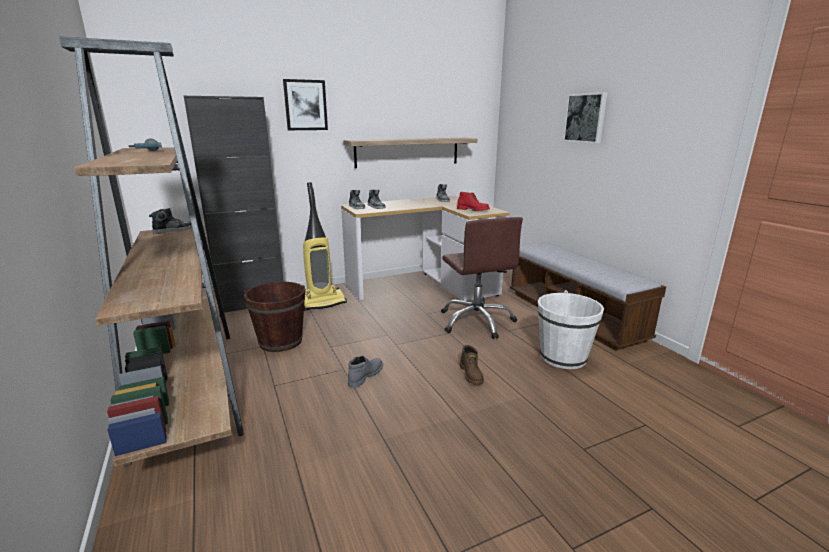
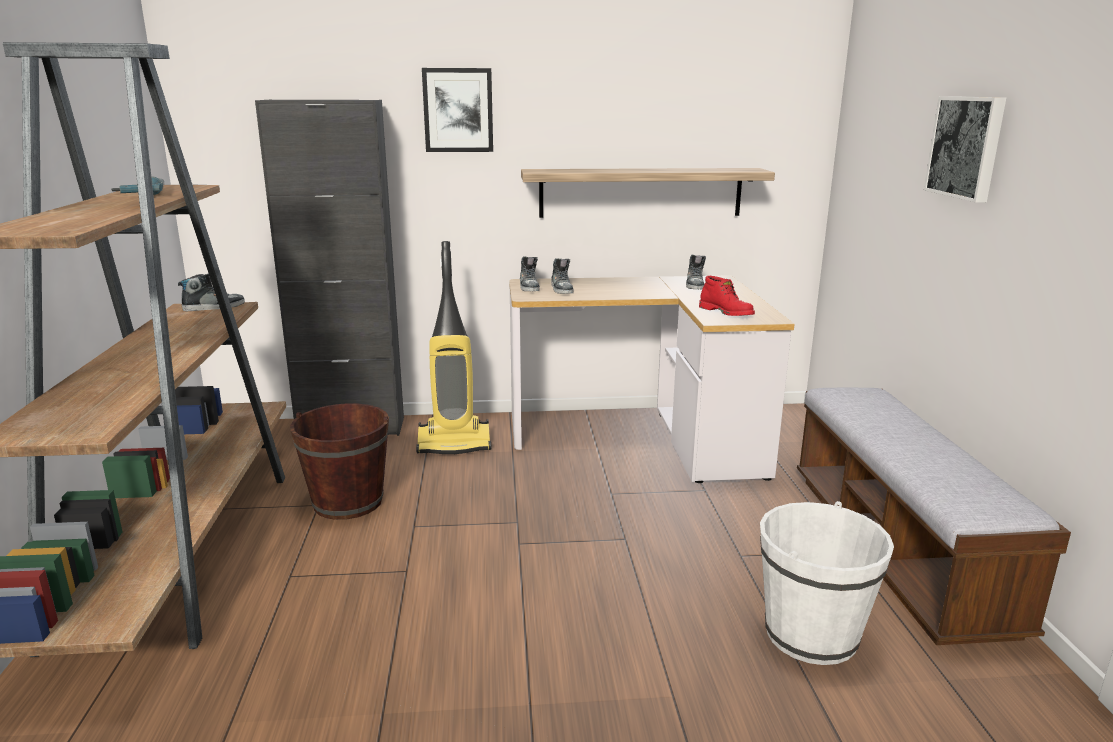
camera: 20 degrees right, 0 degrees up
grey boot [348,356,383,388] -> none
brown office chair [441,217,523,339] -> none
brown boot [460,345,484,385] -> none

